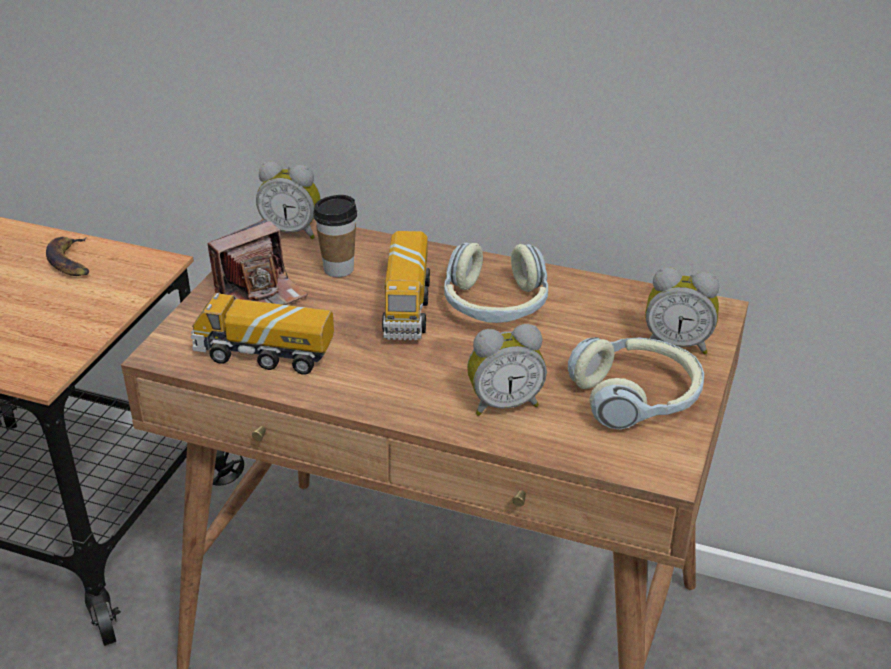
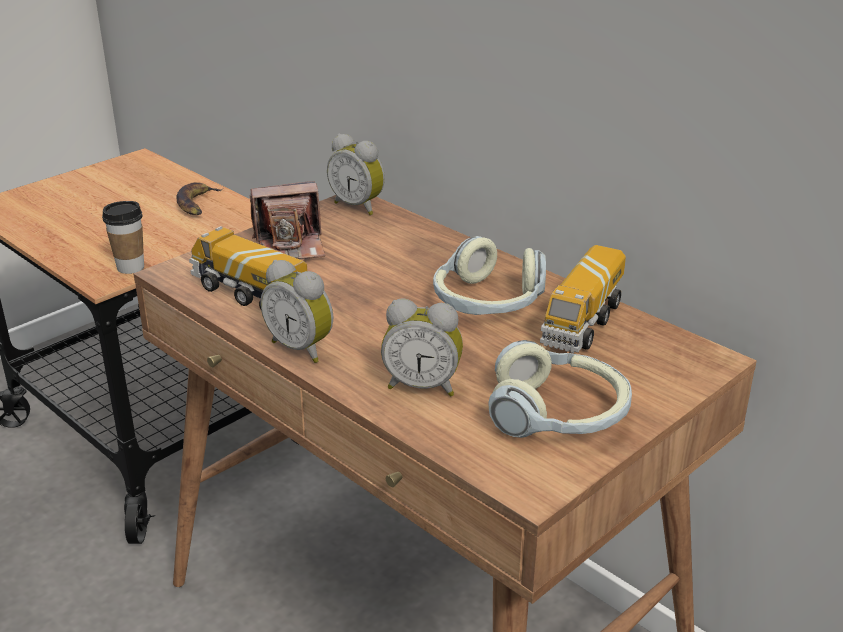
camera: 25 degrees right, 5 degrees down
cup [313,195,357,277] -> cup moved to [102,201,144,274]
toy truck [382,231,430,340] -> toy truck moved to [540,245,626,353]
alarm clock [645,267,720,355] -> alarm clock moved to [261,260,333,363]

